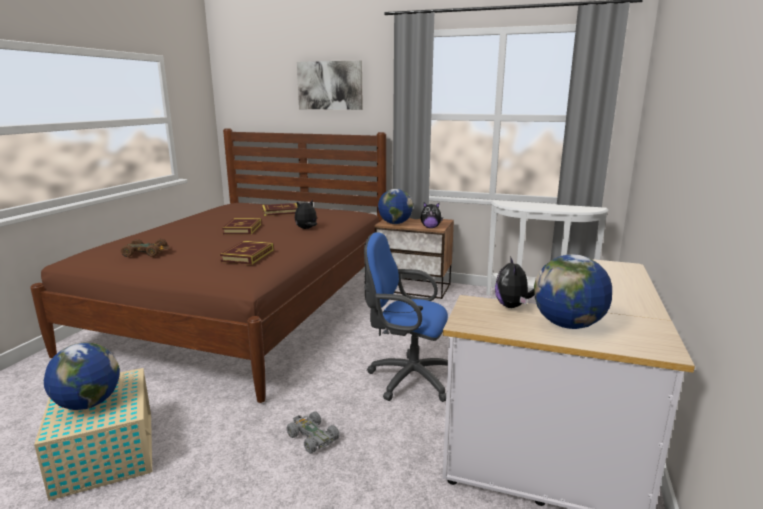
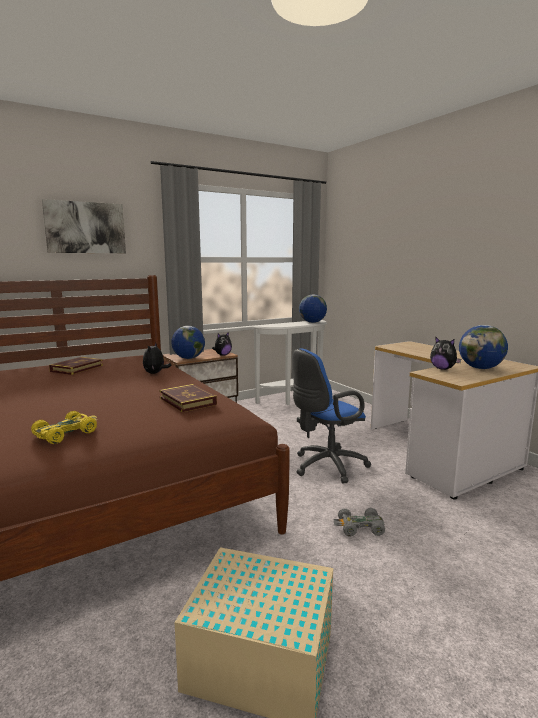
camera: 50 degrees left, 5 degrees down
globe [44,343,120,410] -> globe moved to [299,294,327,323]
brown toy car [121,239,169,257] -> yellow toy car [31,411,97,444]
book [222,218,261,235] -> none

